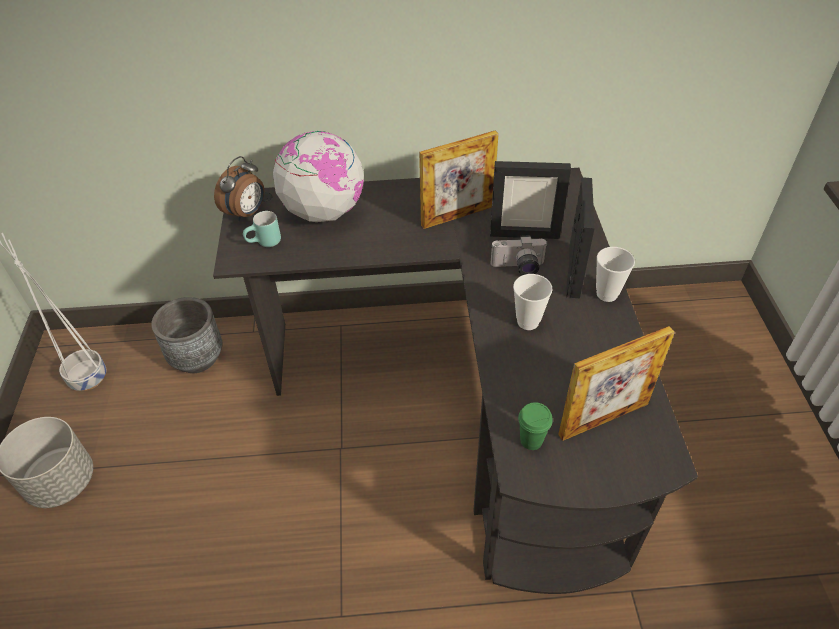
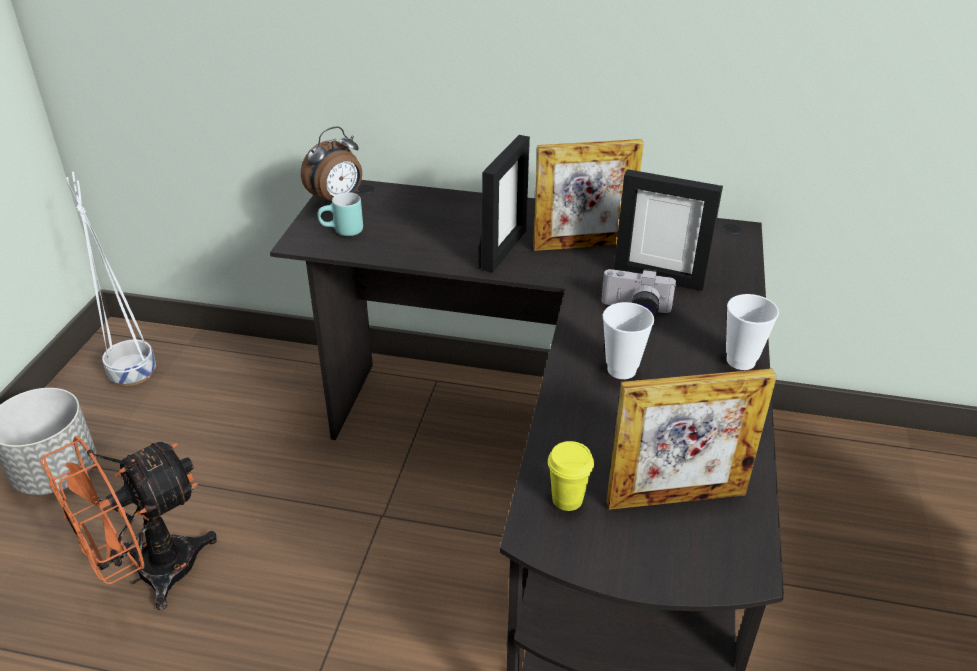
camera: 15 degrees right, 10 degrees down
grey planter [151,297,222,373] -> none
globe [273,131,364,222] -> none
green cup [518,402,553,450] -> yellow cup [548,441,594,511]
picture frame [566,177,595,298] -> picture frame moved to [478,135,530,273]
none -> orange fan [40,436,217,610]

